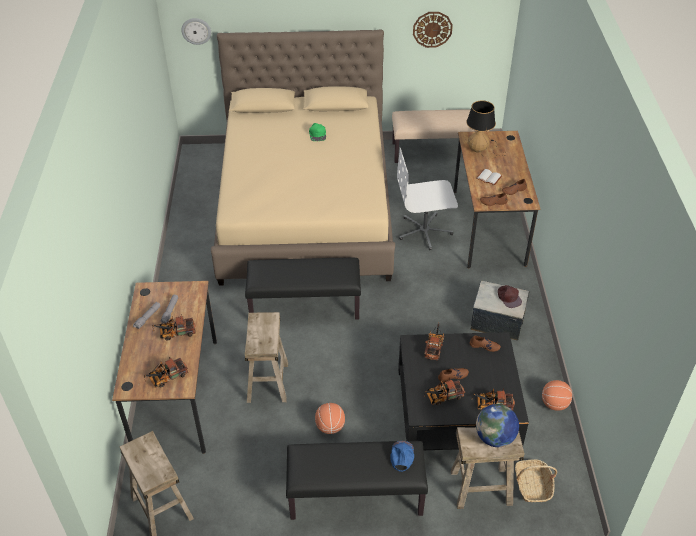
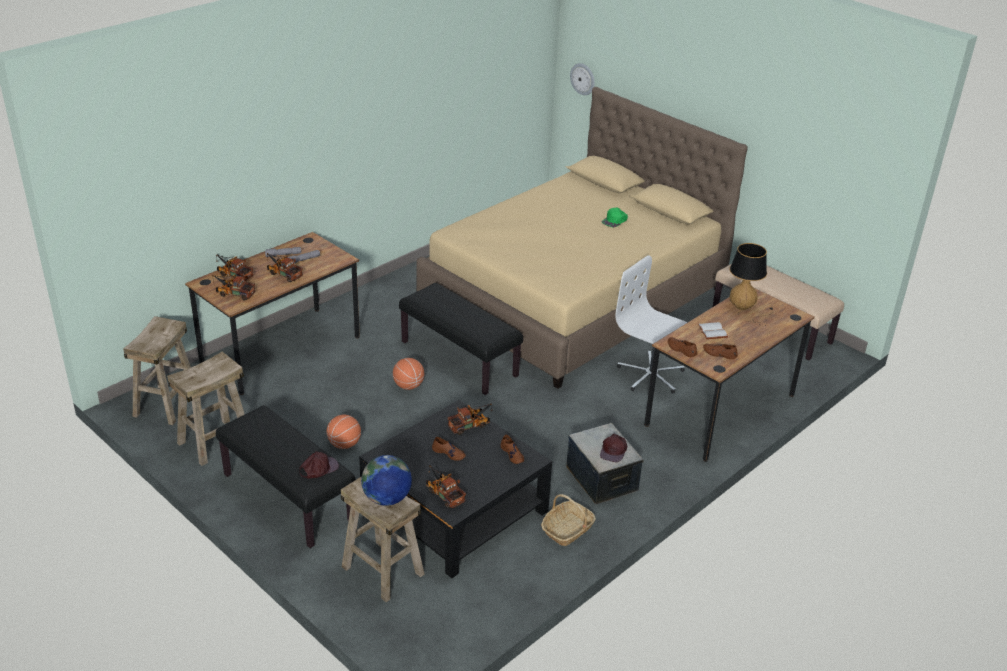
camera: 45 degrees right, 10 degrees down
beige stool [245,312,288,403] -> beige stool moved to [167,352,245,466]
blue cap [390,441,414,472] -> brown cap [299,451,339,479]
wall clock [413,12,453,48] -> none
toy truck [423,378,465,405] -> toy truck moved to [216,254,254,281]
basket [515,460,557,502] -> basket moved to [541,494,596,546]
basketball [542,380,572,411] -> basketball moved to [393,358,424,390]

